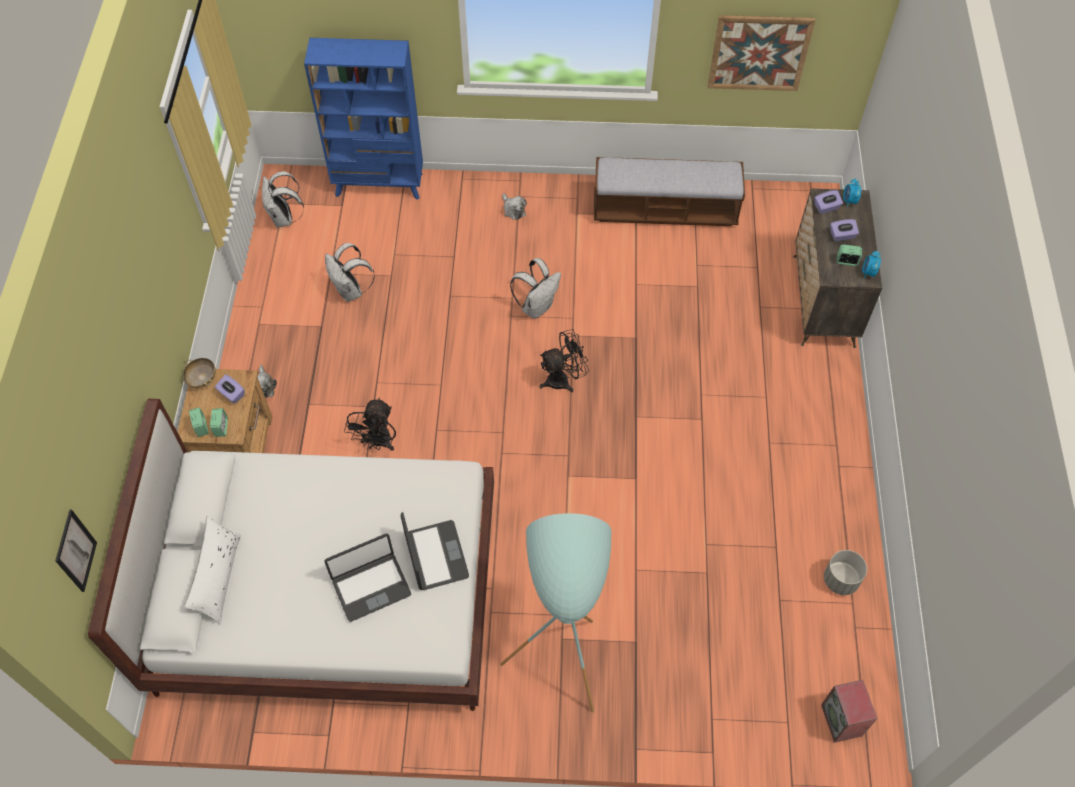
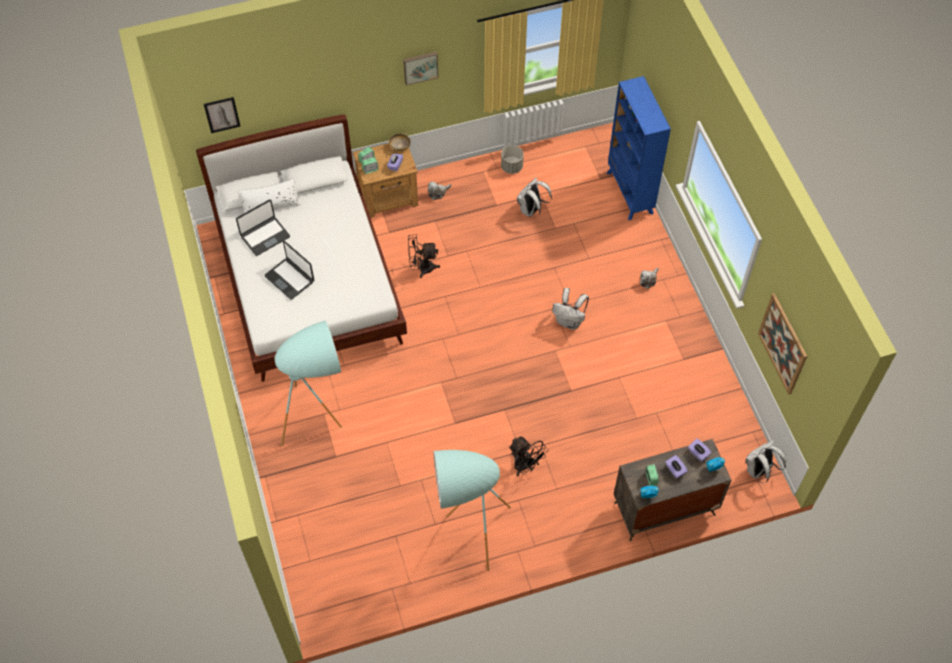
camera: 70 degrees right, 0 degrees up
white backpack [262,171,304,227] -> white backpack moved to [745,440,786,483]
laptop [401,512,469,590] -> laptop moved to [236,199,290,256]
black fan [540,329,589,392] -> black fan moved to [509,436,548,476]
bench [594,157,745,226] -> none
speaker [821,680,877,743] -> none
grey planter [824,550,867,595] -> grey planter moved to [501,145,524,174]
none -> picture [403,52,438,86]
none -> turquoise floor lamp [433,450,511,571]

